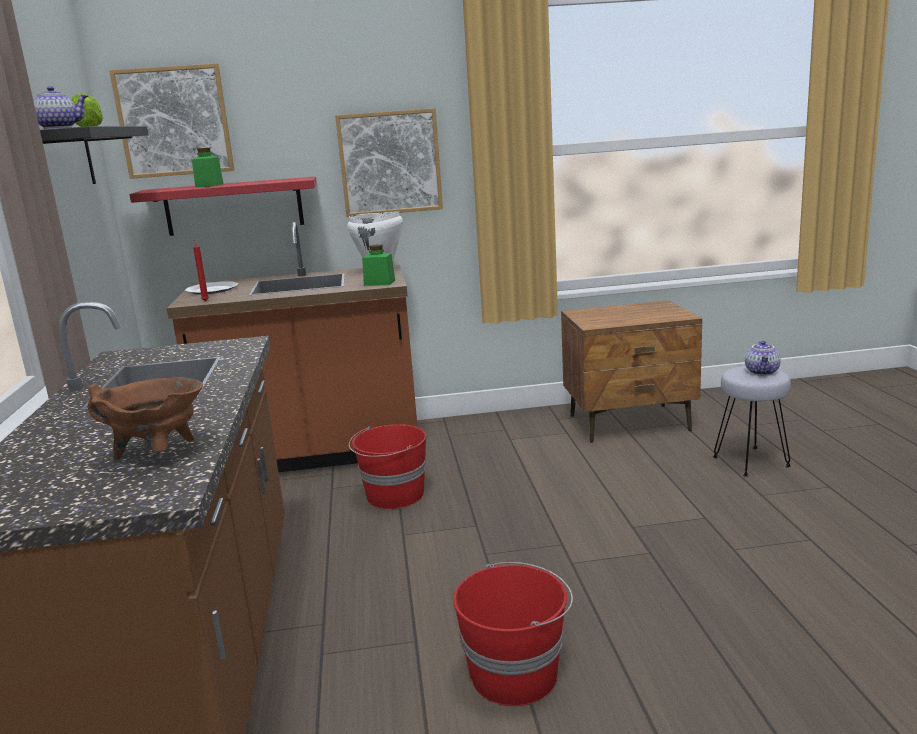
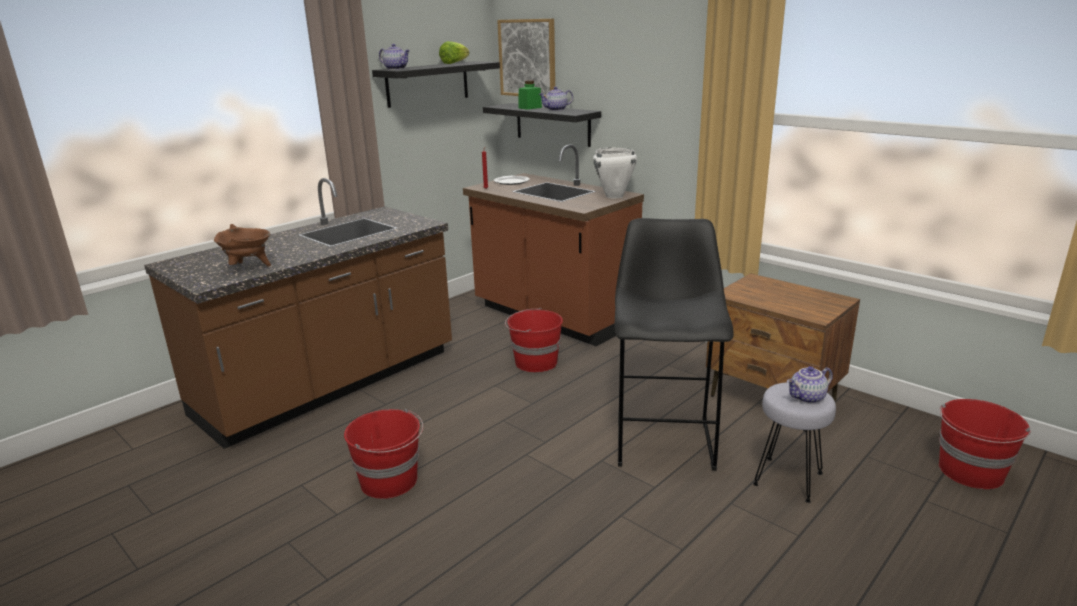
camera: 50 degrees right, 5 degrees up
red shelf [130,176,317,236] -> black shelf [483,103,601,147]
picture [335,108,443,217] -> none
green jar [362,244,395,286] -> none
none -> teapot [539,87,573,111]
none -> black stool [615,218,734,471]
none -> red bucket [939,399,1031,489]

